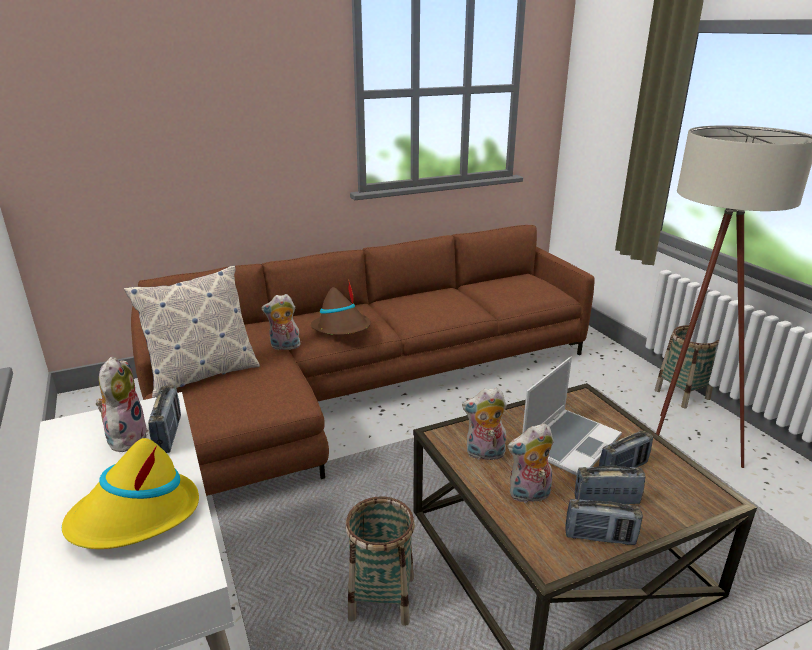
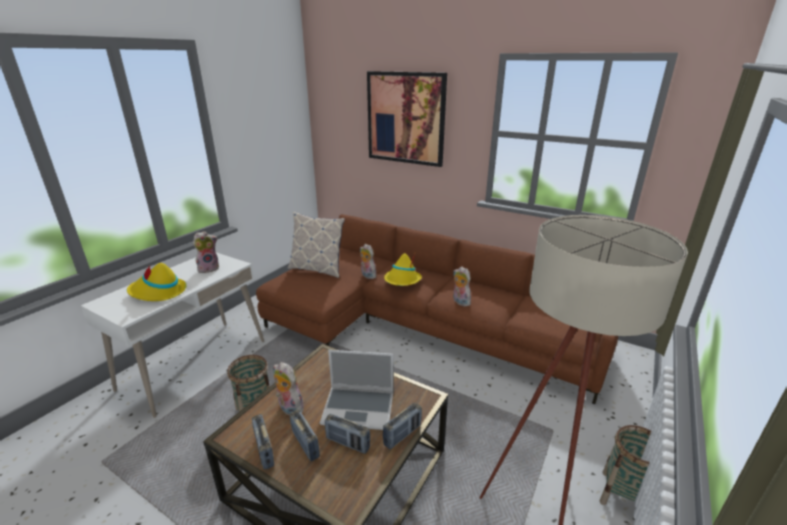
camera: 55 degrees right, 0 degrees up
radio [148,385,181,453] -> radio moved to [383,403,422,449]
brown hat [311,282,371,335] -> yellow hat [384,253,422,286]
plush toy [462,388,507,460] -> plush toy moved to [453,266,471,306]
none -> picture [367,71,447,167]

